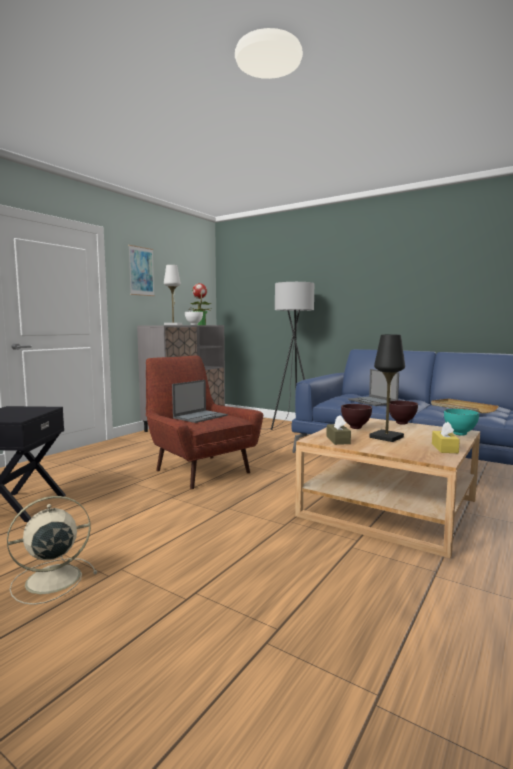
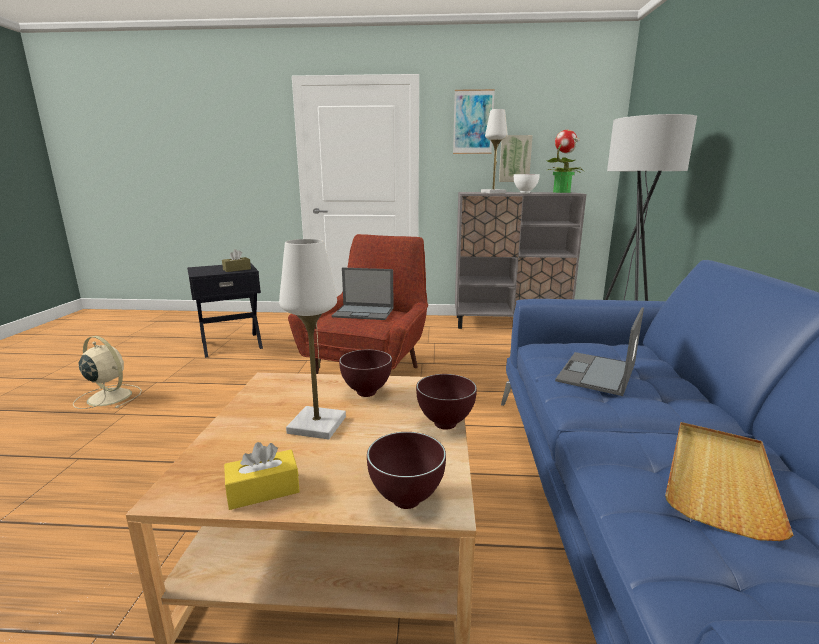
camera: 60 degrees right, 10 degrees up
brown tissue box [326,415,351,445] -> brown tissue box moved to [222,249,251,272]
black table lamp [369,335,405,442] -> white table lamp [279,239,346,440]
turquoise bowl [444,409,479,436] -> brown bowl [367,432,446,509]
none -> picture [499,135,533,182]

